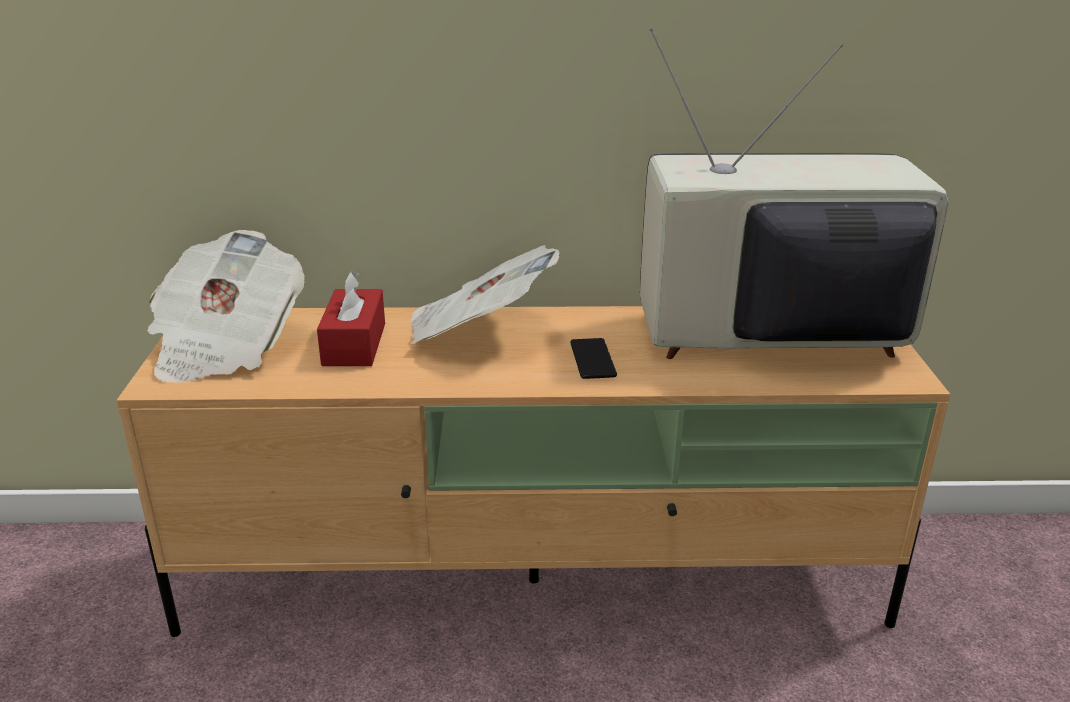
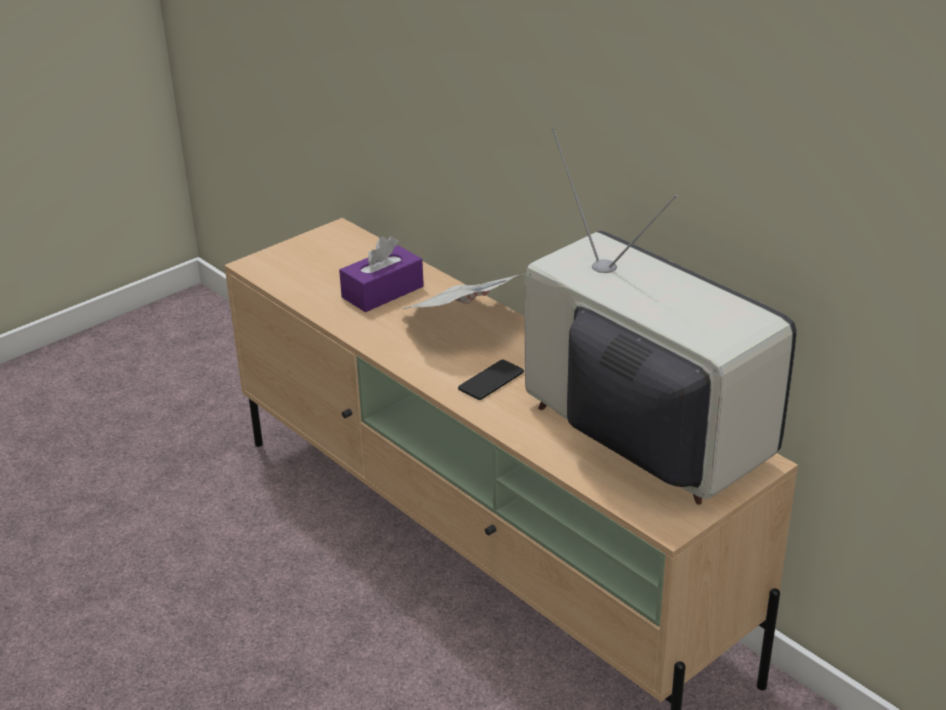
camera: 50 degrees right, 5 degrees up
newspaper [147,230,305,383] -> none
red tissue box [317,271,385,366] -> purple tissue box [339,236,424,312]

